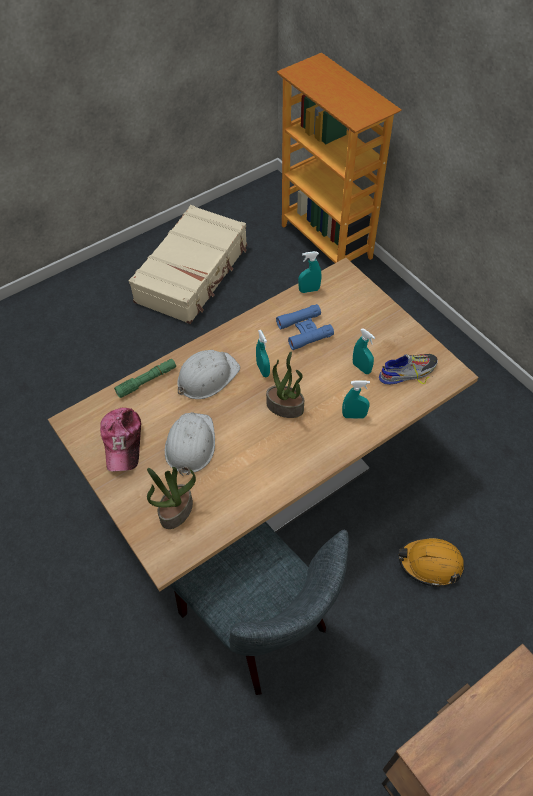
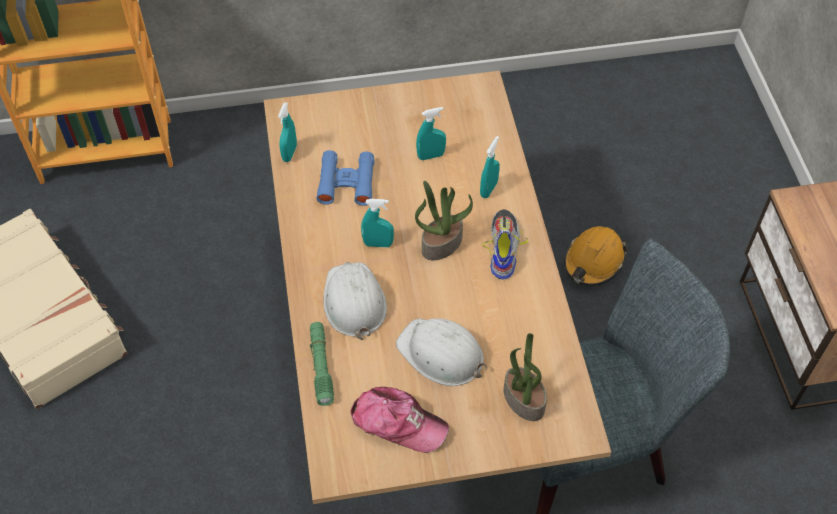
camera: 65 degrees left, 0 degrees up
shoe [379,354,438,385] -> shoe moved to [483,209,528,279]

